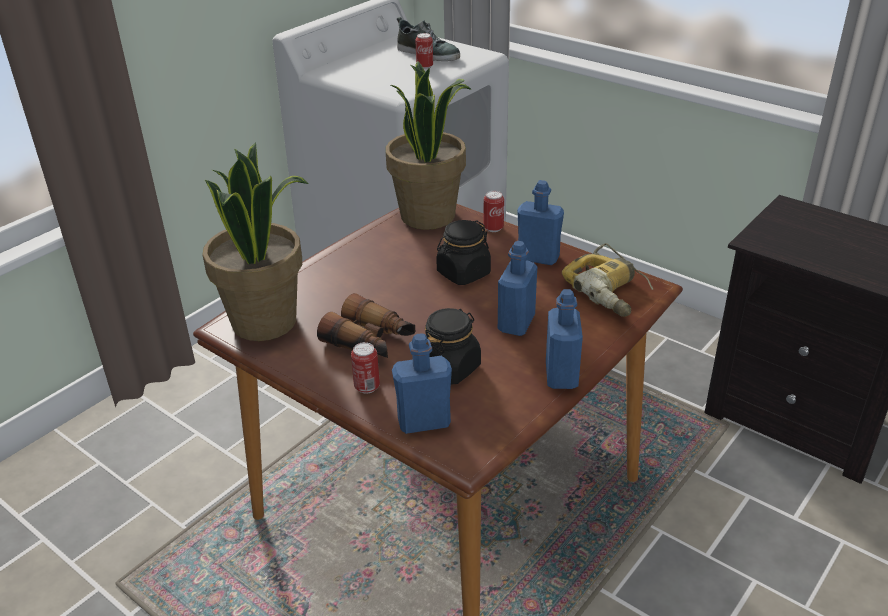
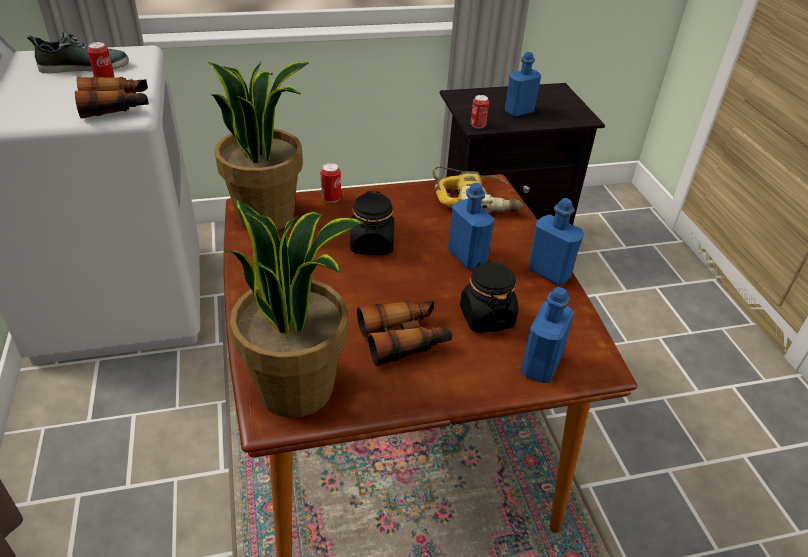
camera: 55 degrees left, 5 degrees up
can [351,342,380,394] -> can moved to [471,95,489,128]
blue bottle [517,180,564,265] -> blue bottle moved to [505,52,541,117]
none -> binoculars [75,77,149,119]

